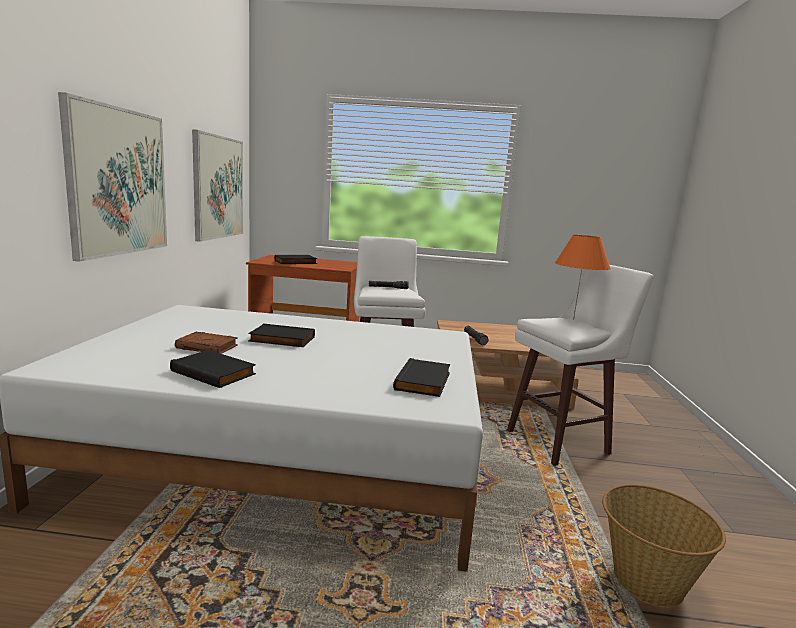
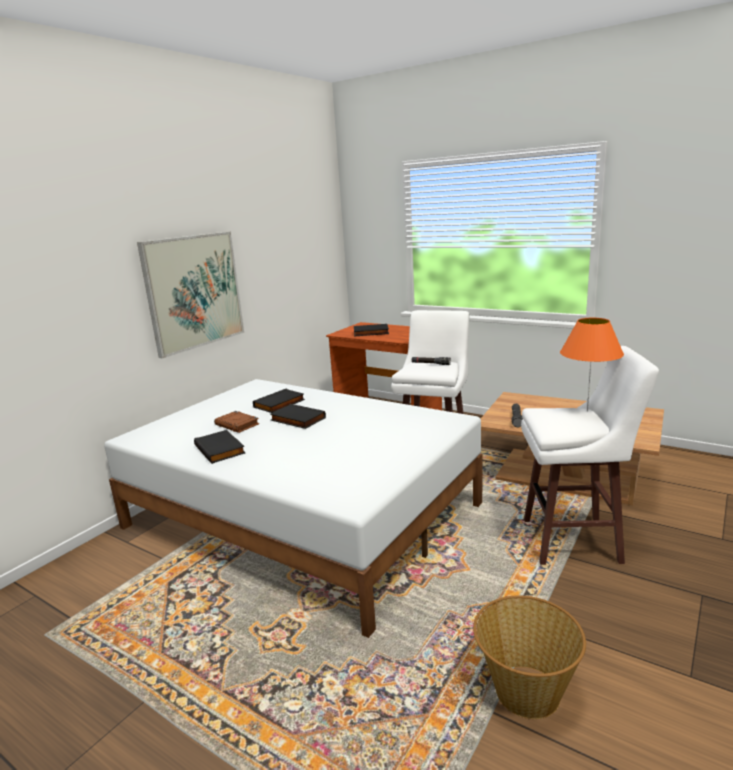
camera: 30 degrees right, 5 degrees up
picture [192,129,243,242] -> none
black book [393,358,450,397] -> black book moved to [253,389,305,413]

